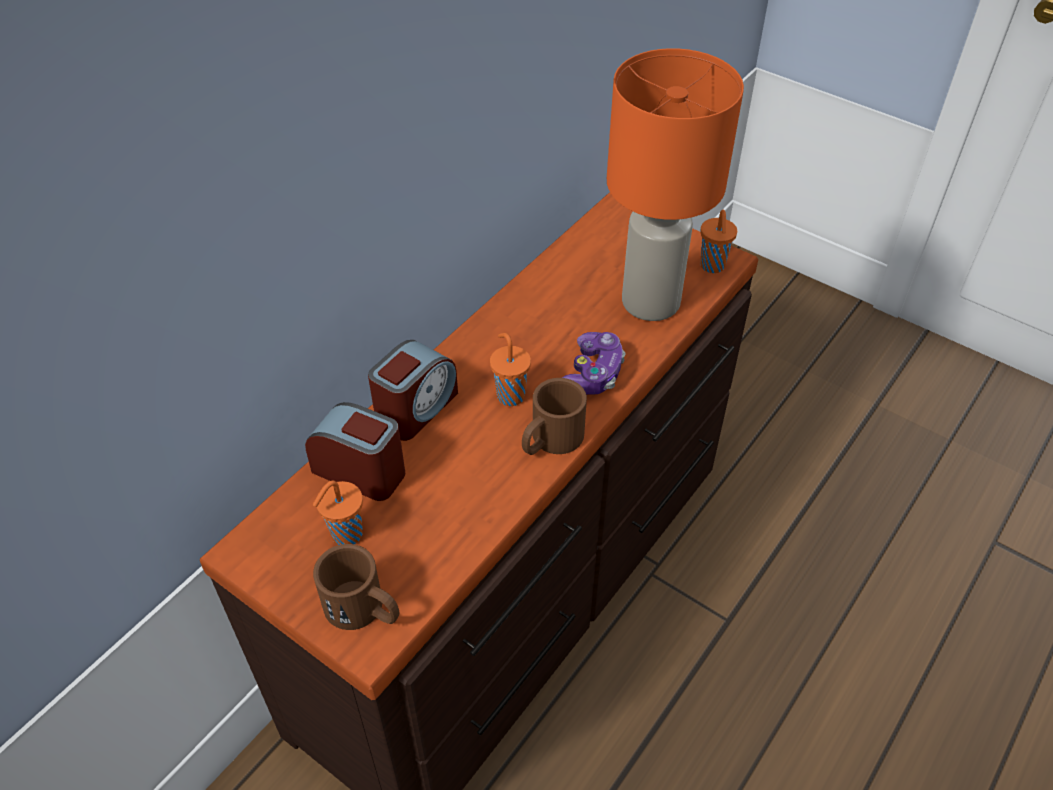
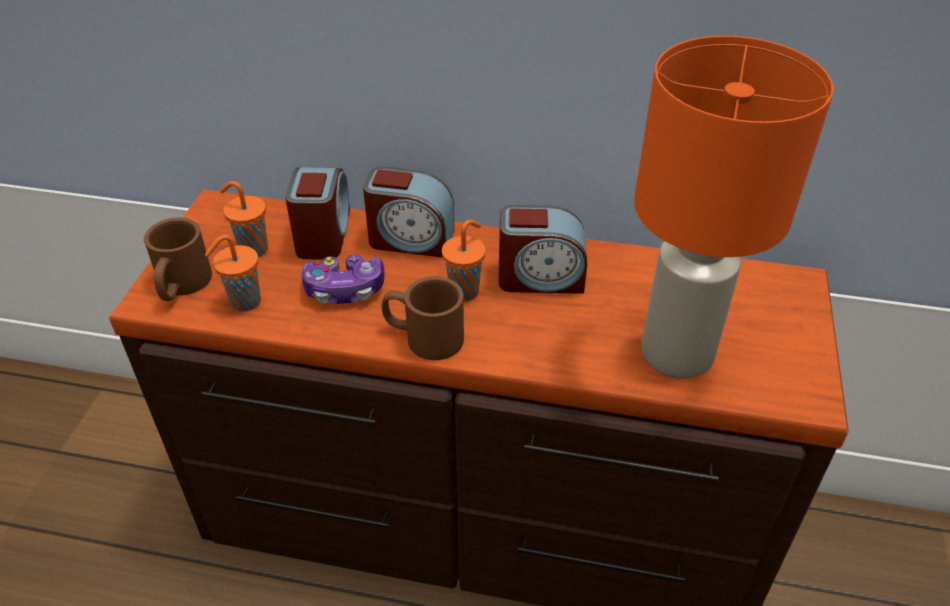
camera: 65 degrees right, 5 degrees down
game controller [562,332,626,394] -> game controller moved to [302,254,385,304]
orange cup [700,210,737,273] -> orange cup moved to [205,235,261,312]
none -> alarm clock [498,205,587,294]

